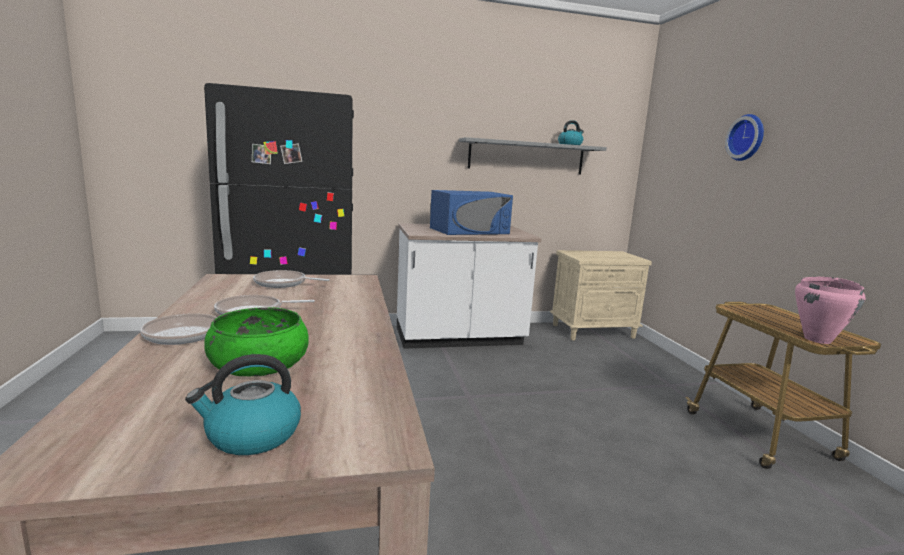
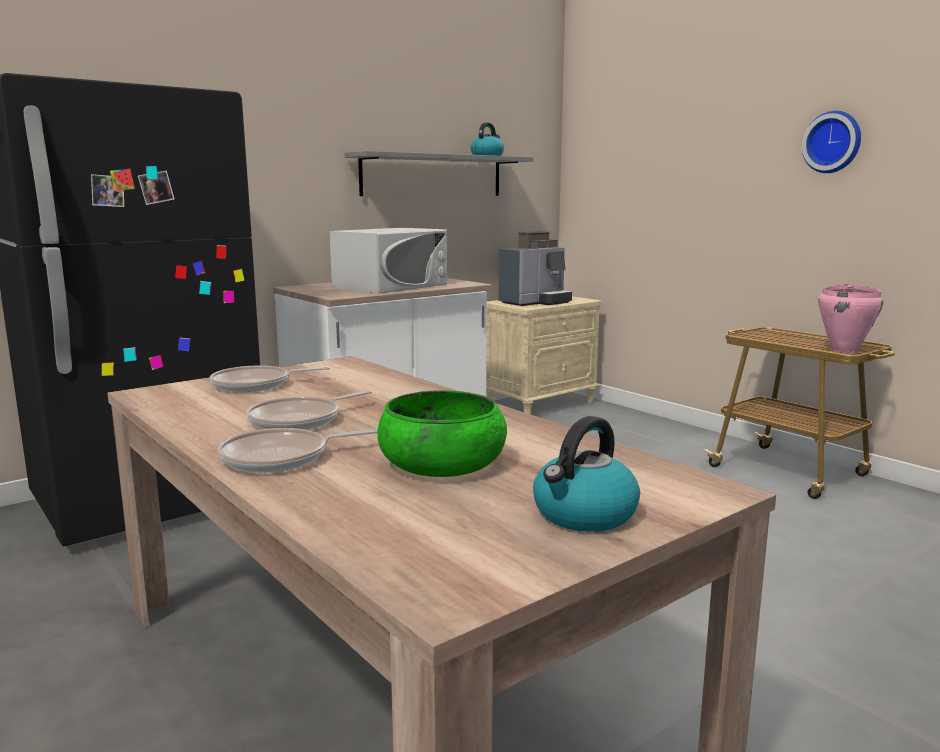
camera: 25 degrees left, 0 degrees up
blue microwave [430,190,513,235] -> white microwave [330,228,447,294]
wall clock [725,114,764,161] -> wall clock moved to [802,111,861,173]
none -> coffee machine [498,231,572,306]

